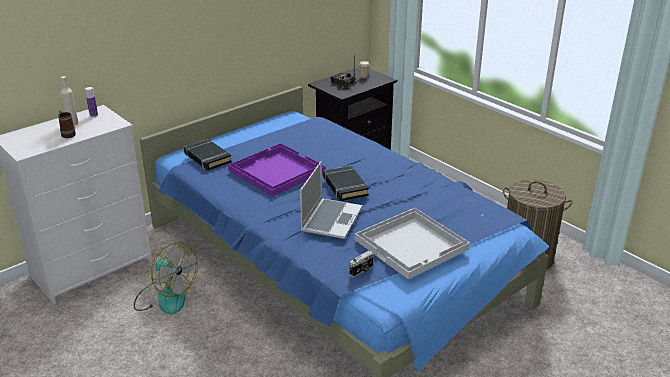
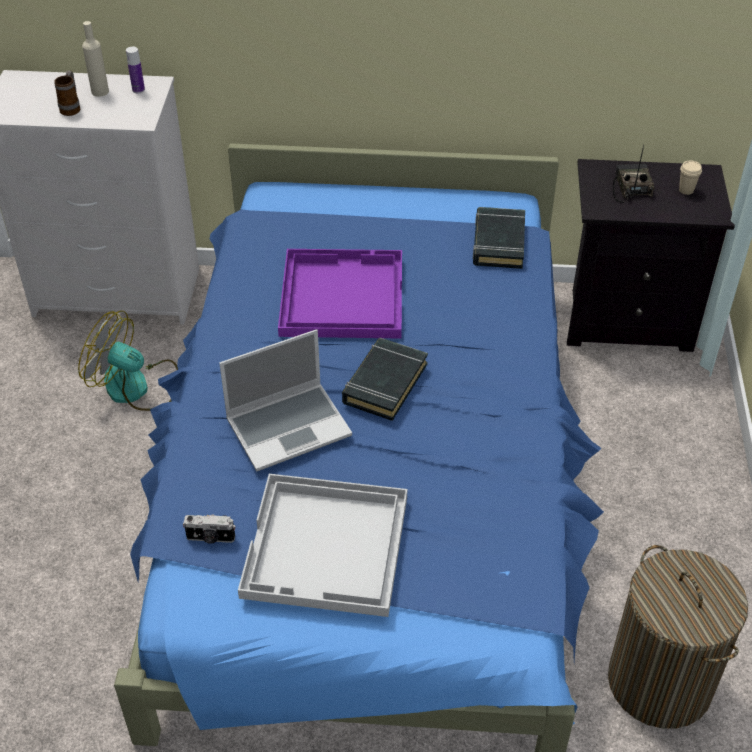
camera: 45 degrees right, 15 degrees up
fan [134,242,198,314] -> fan turned 120 degrees clockwise [78,311,178,411]
black book [184,139,232,171] -> black book moved to [473,207,525,269]

